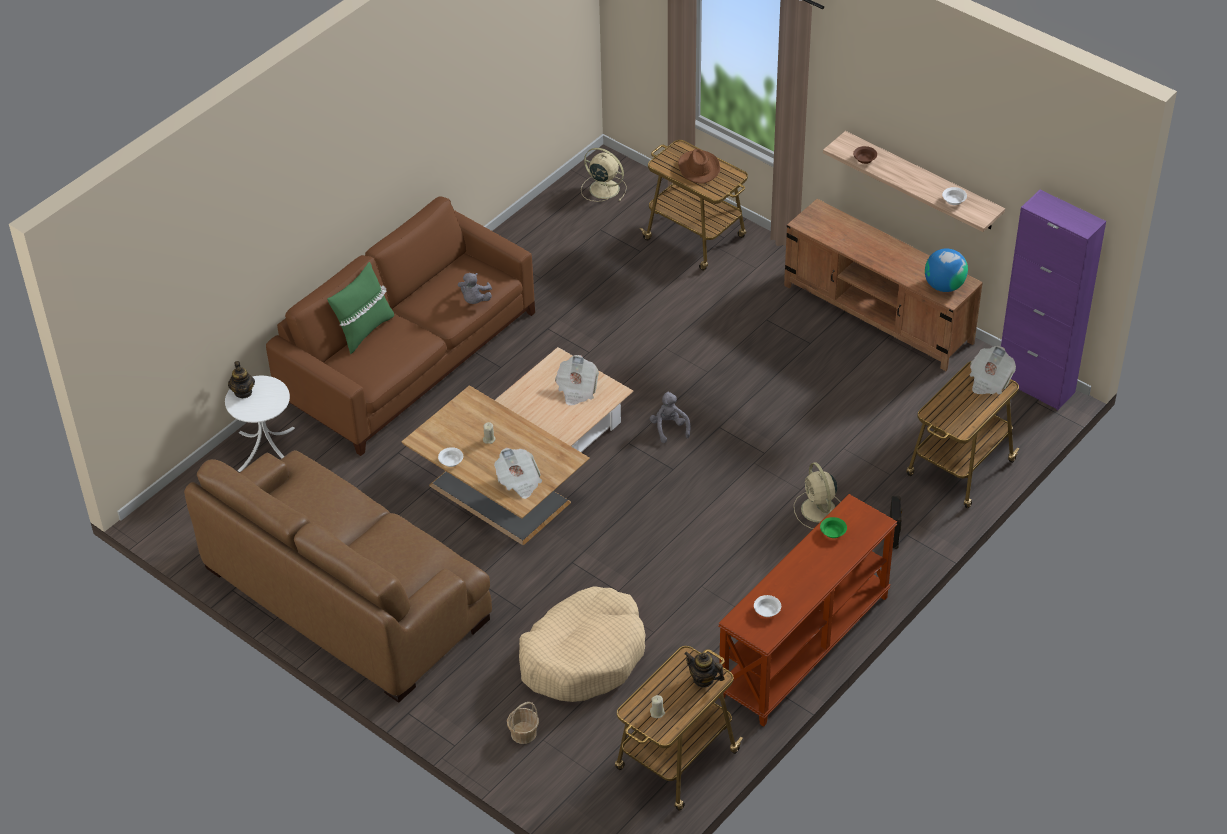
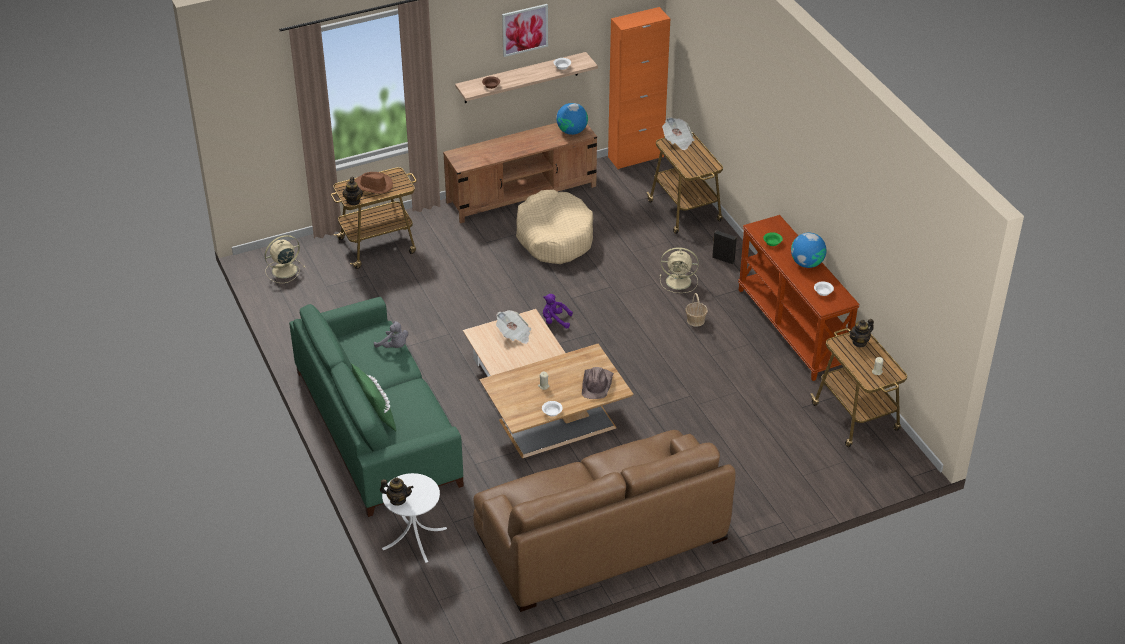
camera: 65 degrees left, 5 degrees down
brown sofa [266,196,535,456] -> green sofa [289,297,464,517]
newspaper [494,448,542,499] -> brown hat [582,367,614,399]
basket [507,702,539,744] -> basket moved to [685,293,708,327]
beige dog bed [519,586,646,702] -> beige dog bed moved to [516,190,593,264]
grey plush toy [650,392,690,443] -> purple plush toy [543,294,573,328]
purple cabinet [1001,190,1106,410] -> orange cabinet [608,7,670,169]
none -> teapot [342,177,363,205]
none -> picture [502,4,548,57]
none -> globe [791,233,826,268]

